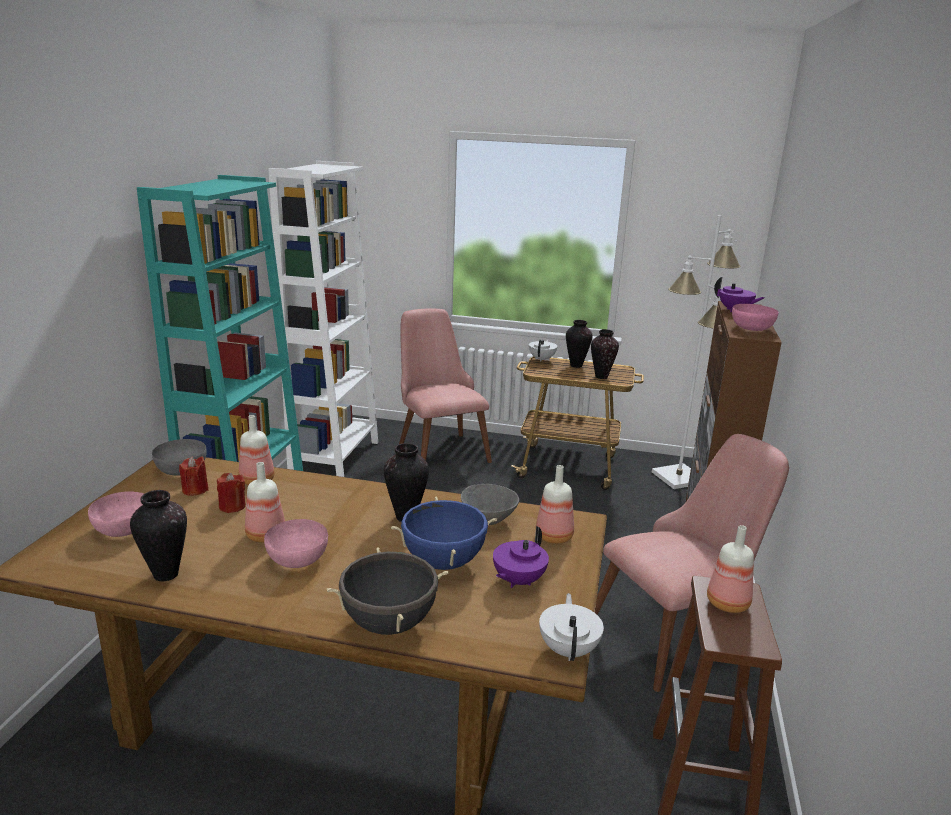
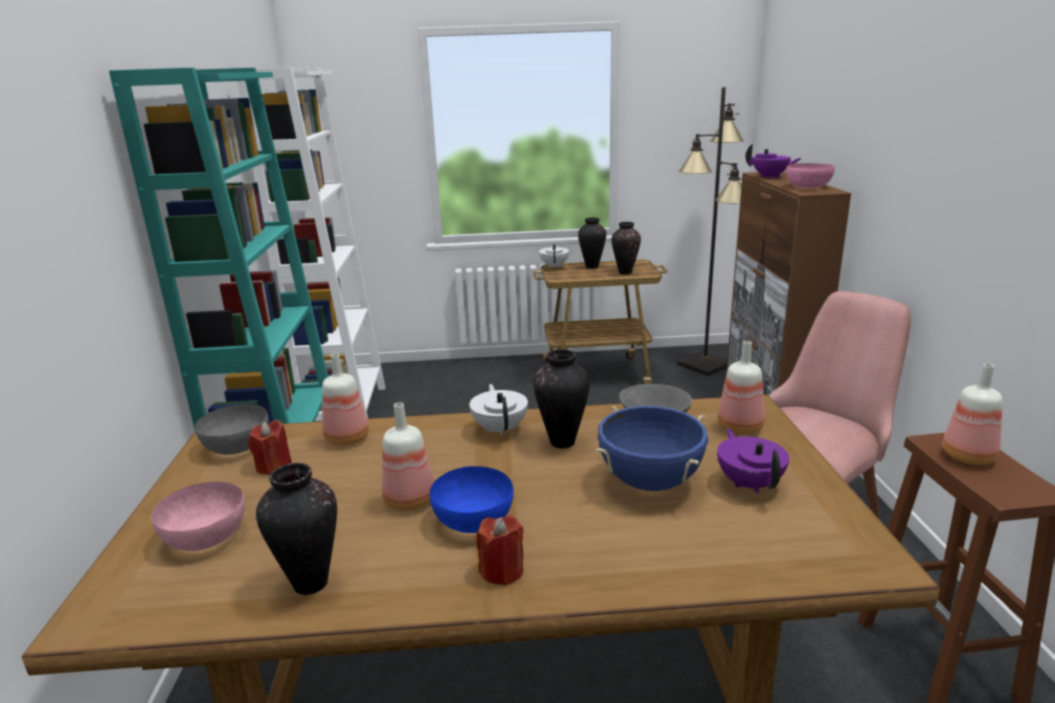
camera: 15 degrees left, 0 degrees up
red candle [217,473,246,513] -> red candle moved to [477,515,524,586]
pink bowl [264,519,328,568] -> blue bowl [430,466,514,533]
black cooking pot [327,547,448,635] -> none
pink chair [399,308,492,463] -> none
purple teapot [493,526,549,588] -> purple teapot turned 150 degrees clockwise [717,428,789,493]
white teapot [539,593,604,661] -> white teapot moved to [469,384,528,436]
white floor lamp [652,215,740,489] -> black floor lamp [677,87,744,376]

